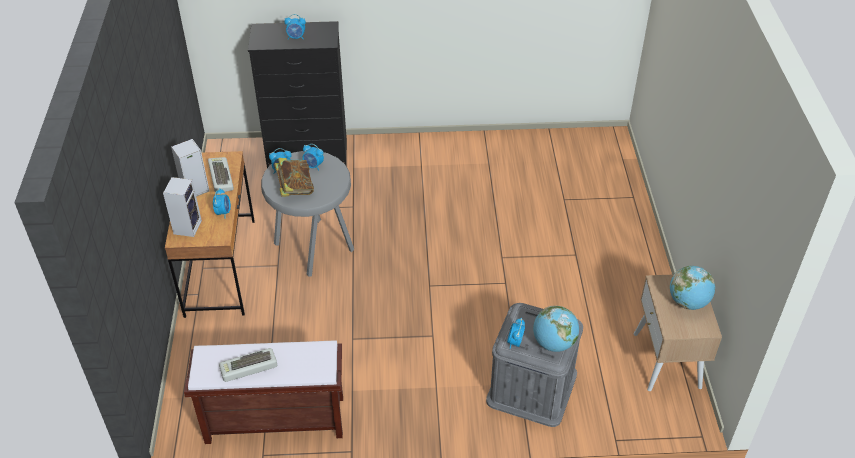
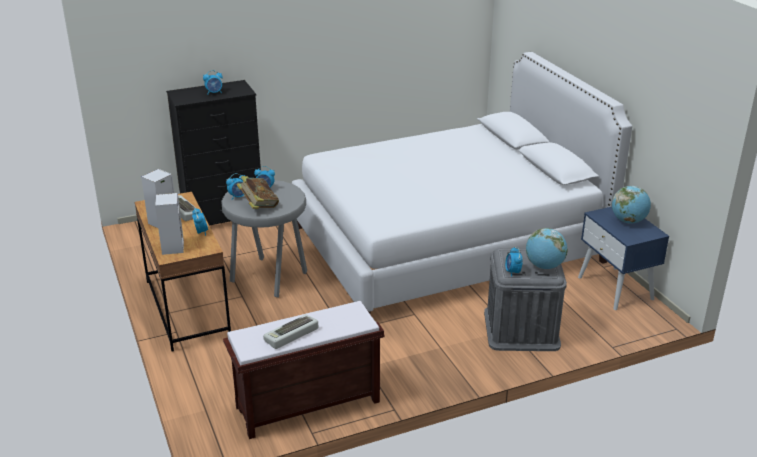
camera: 20 degrees left, 15 degrees down
beige nightstand [634,274,722,391] -> blue nightstand [578,207,669,310]
none -> white bed [292,52,632,313]

